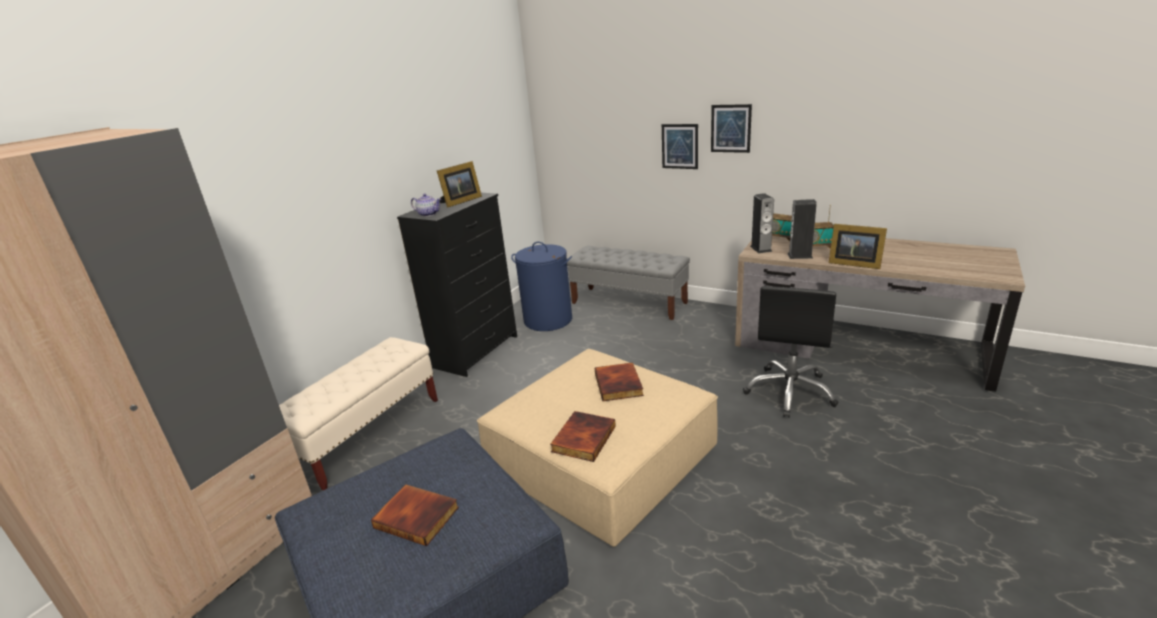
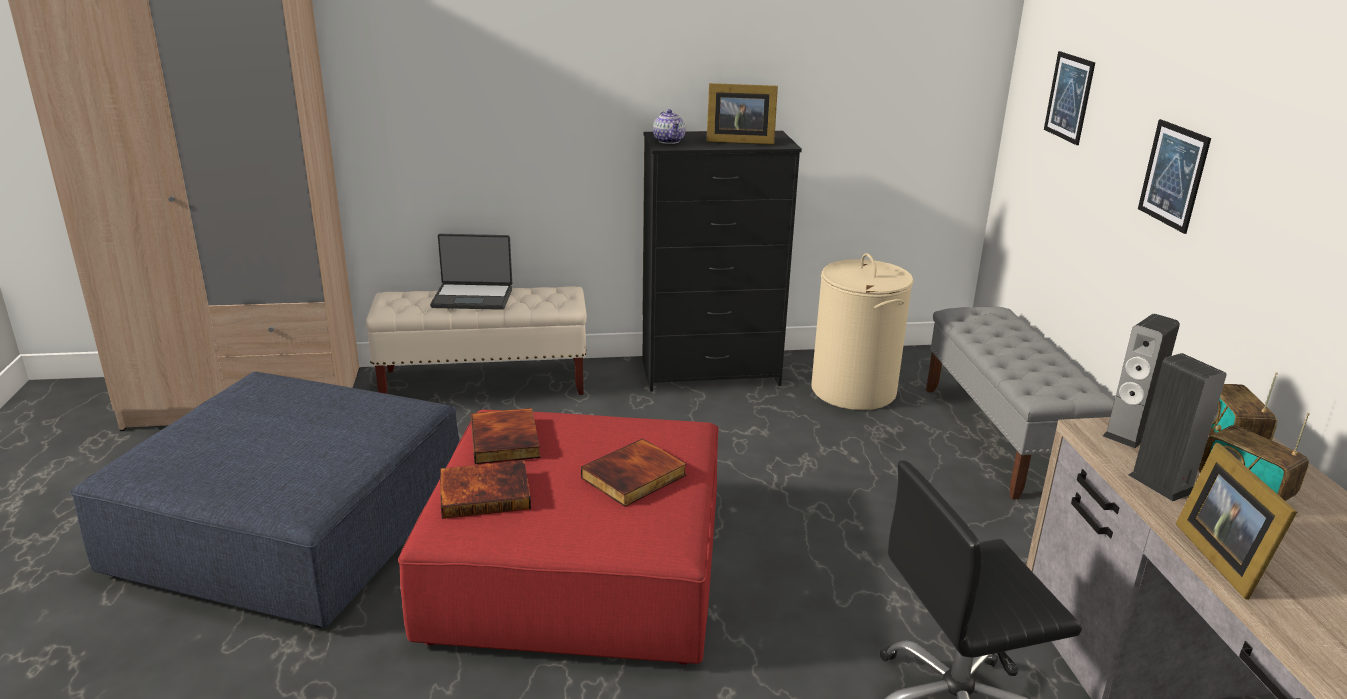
camera: 50 degrees right, 0 degrees up
book [371,484,459,546] -> book moved to [471,408,540,464]
beige ottoman [477,349,718,547] -> red ottoman [398,410,718,665]
blue laundry basket [511,242,572,331] -> beige laundry basket [811,253,914,410]
picture [711,104,752,153] -> picture moved to [1044,51,1095,145]
none -> laptop [430,234,512,310]

